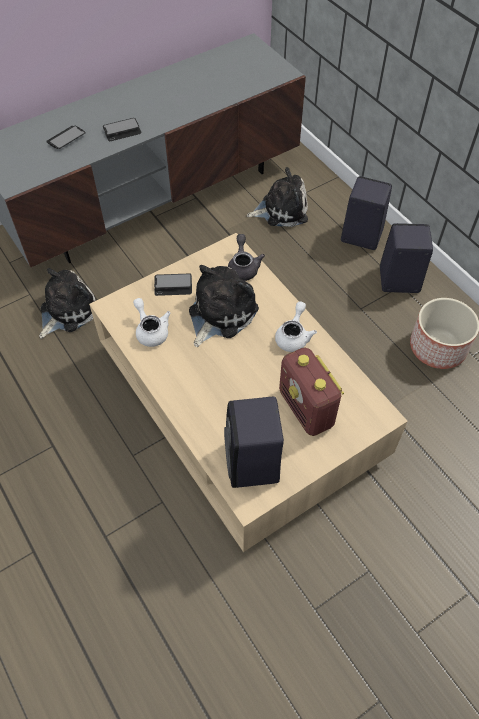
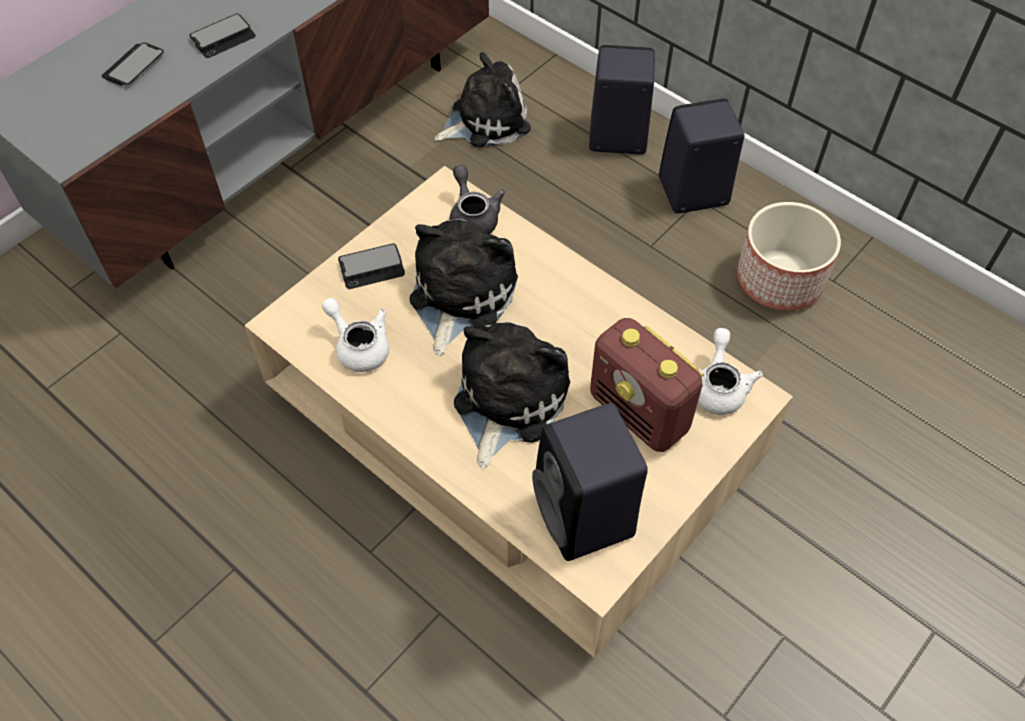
camera: 15 degrees left, 0 degrees up
plush toy [39,268,95,339] -> plush toy moved to [454,322,570,468]
white teapot [275,301,317,352] -> white teapot moved to [698,328,763,415]

